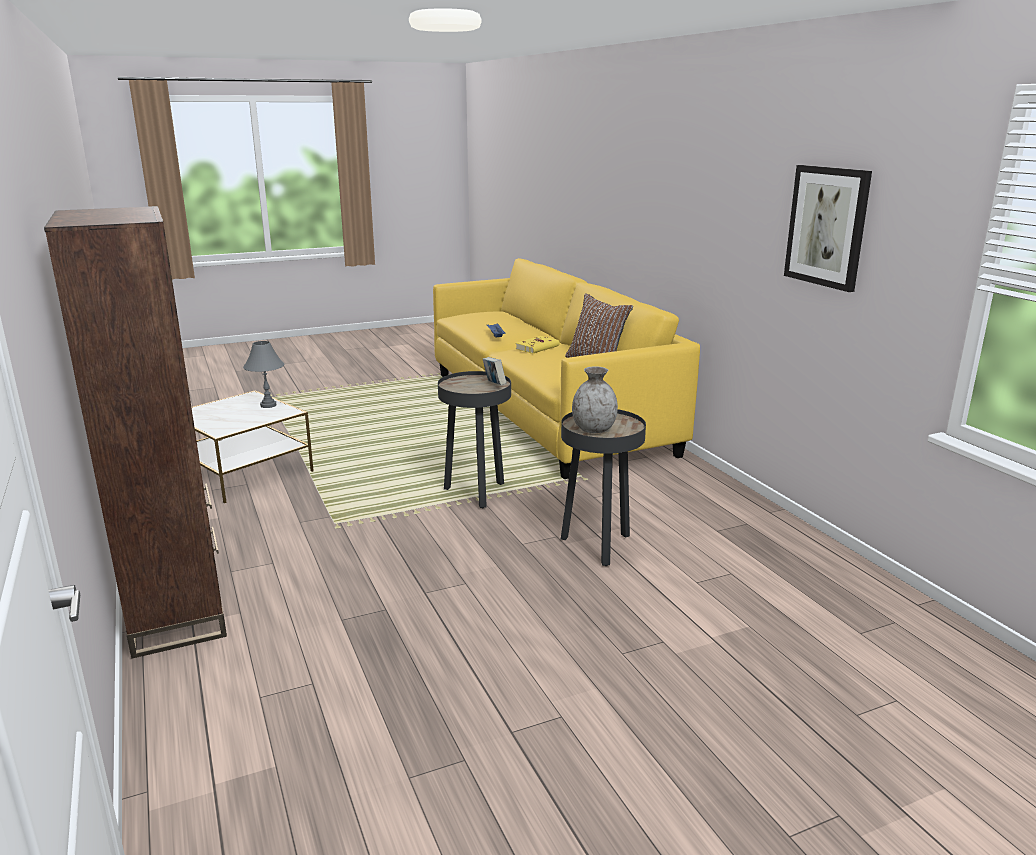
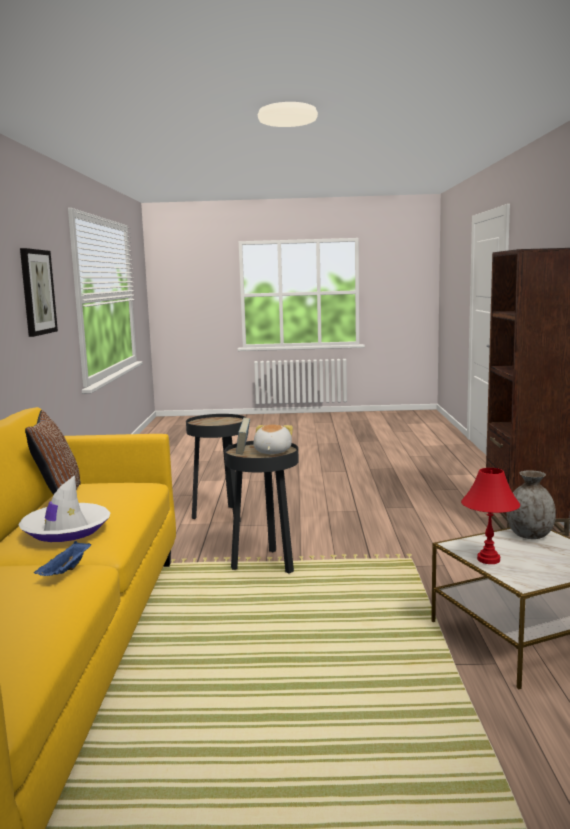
camera: 155 degrees left, 10 degrees down
grey table lamp [243,341,284,408] -> red table lamp [461,468,520,564]
yellow book [516,336,559,354] -> white hat [18,475,110,542]
grey vase [572,366,618,433] -> grey vase moved to [507,470,556,539]
none -> plush toy [253,425,293,454]

